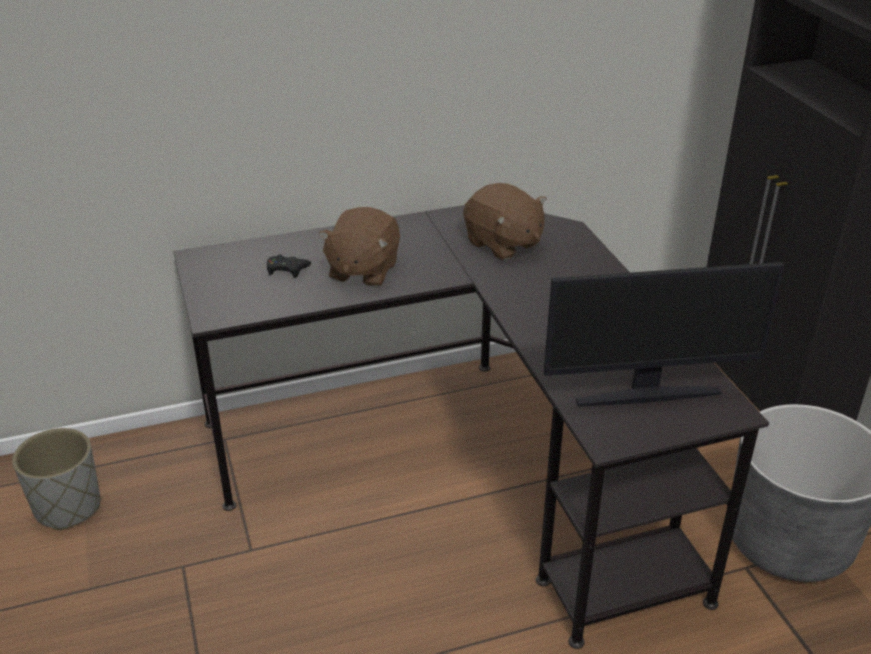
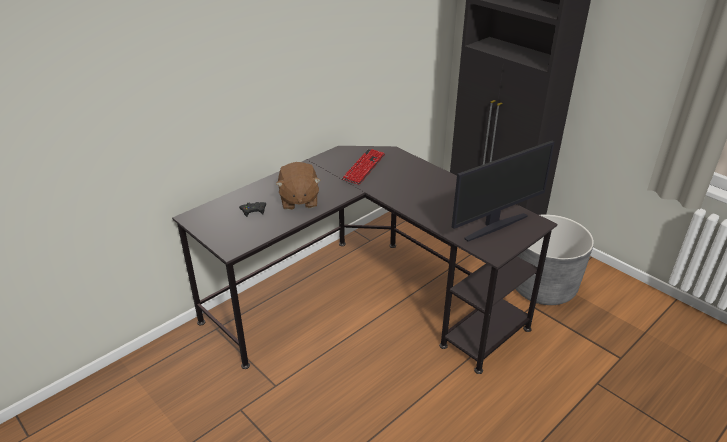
camera: 25 degrees left, 0 degrees up
grey planter [12,428,100,530] -> none
brown plush toy [463,183,547,260] -> keyboard [342,149,385,185]

